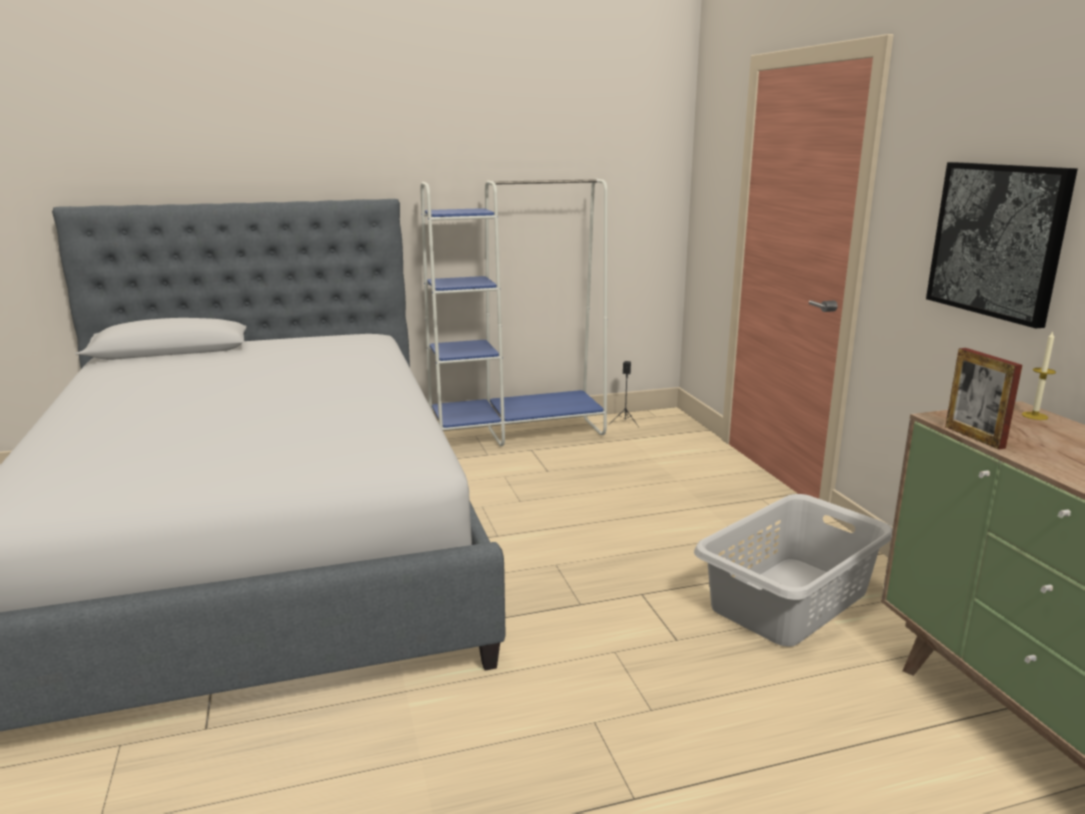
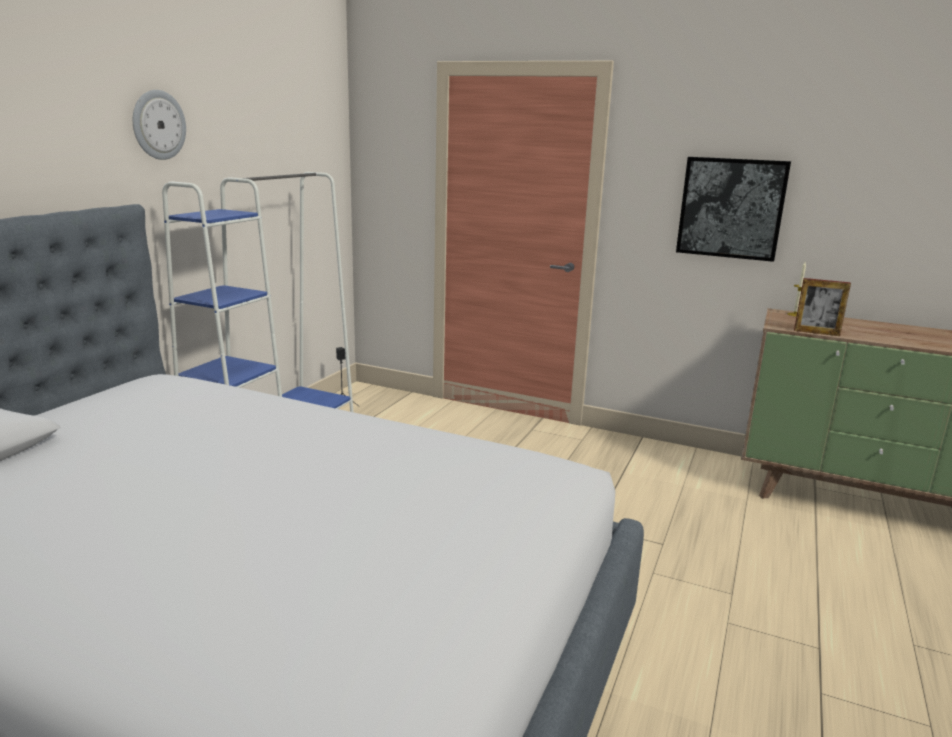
camera: 50 degrees left, 0 degrees up
grey laundry basket [694,494,893,647] -> none
none -> wall clock [133,90,186,160]

